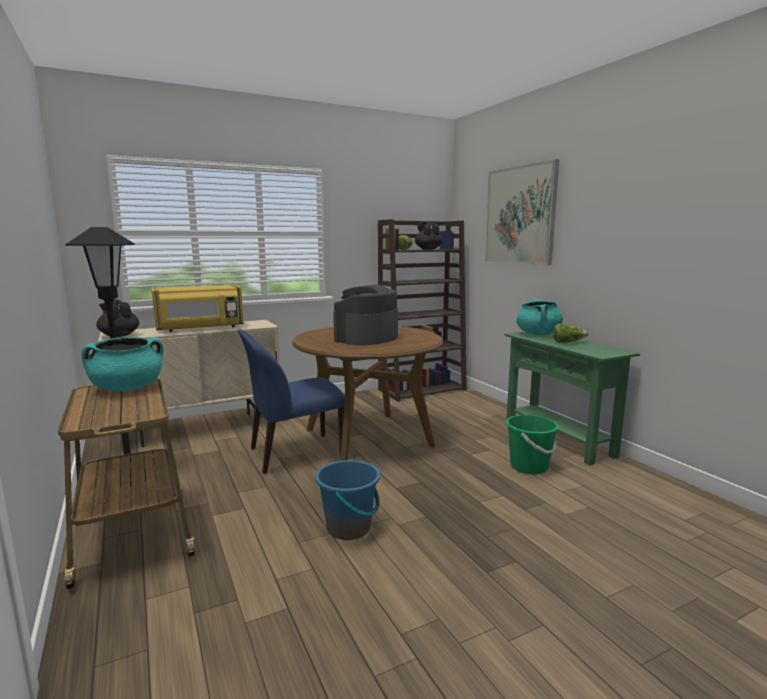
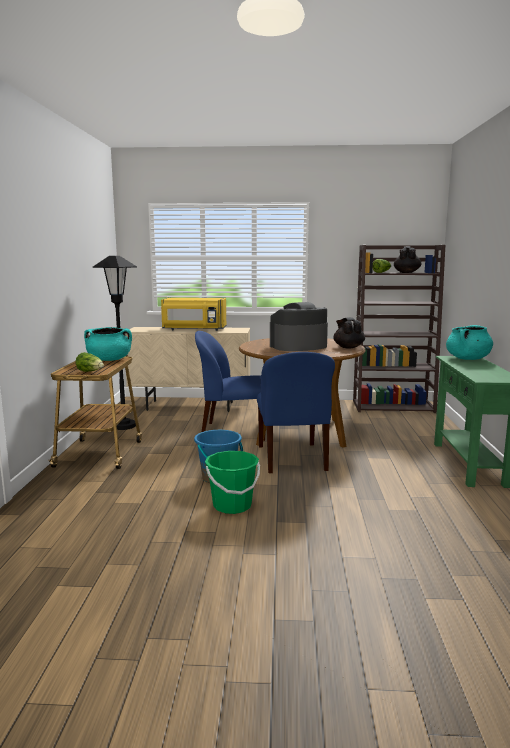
camera: 30 degrees right, 0 degrees up
black teapot [96,299,139,337] -> black teapot moved to [333,317,365,349]
picture [485,159,559,265] -> none
green bucket [506,415,559,475] -> green bucket moved to [205,451,260,514]
lettuce [553,324,588,343] -> lettuce moved to [75,352,104,372]
none -> blue chair [257,352,335,473]

